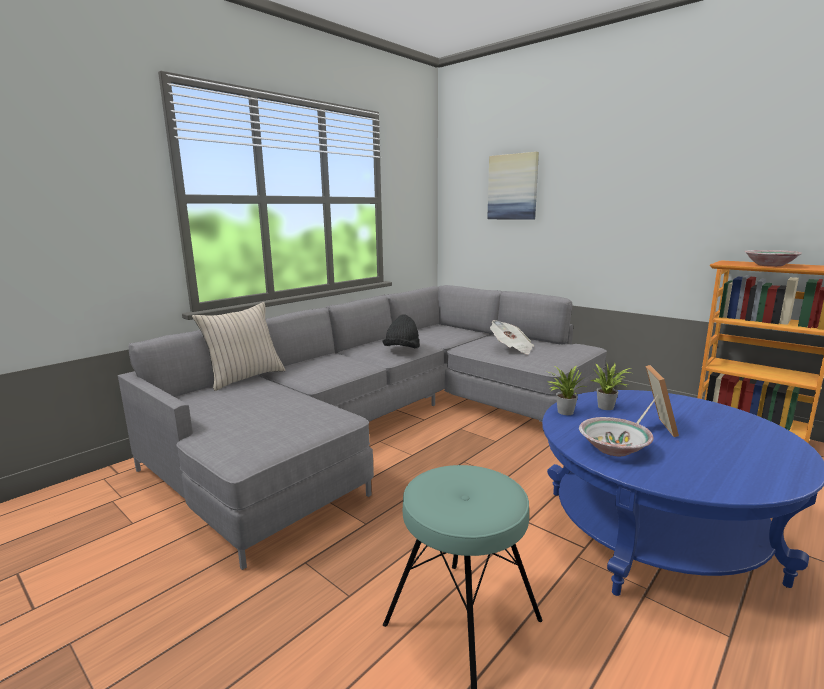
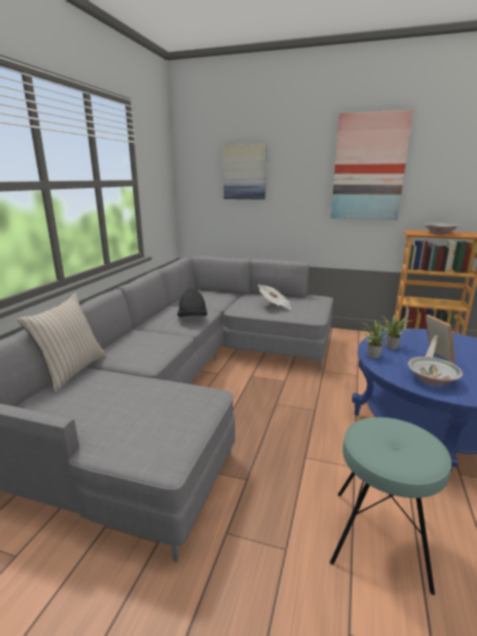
camera: 25 degrees left, 5 degrees up
none -> picture [331,110,413,220]

